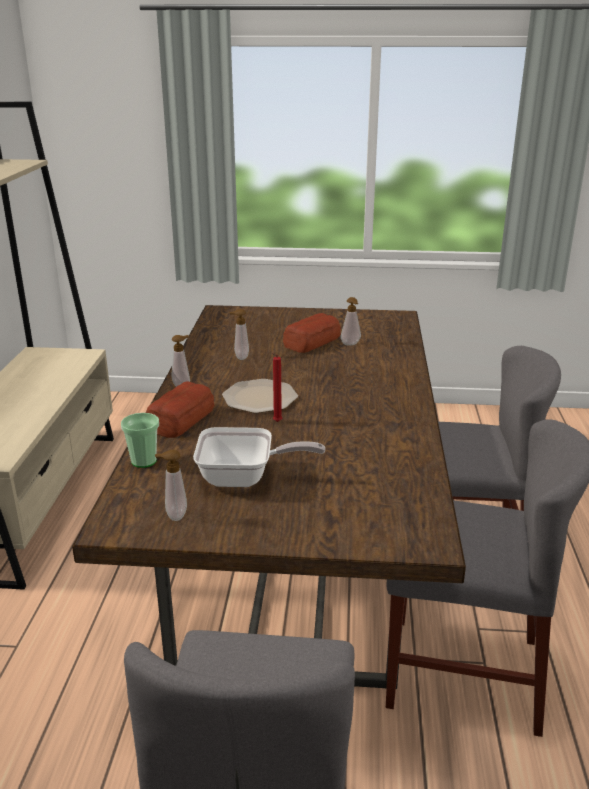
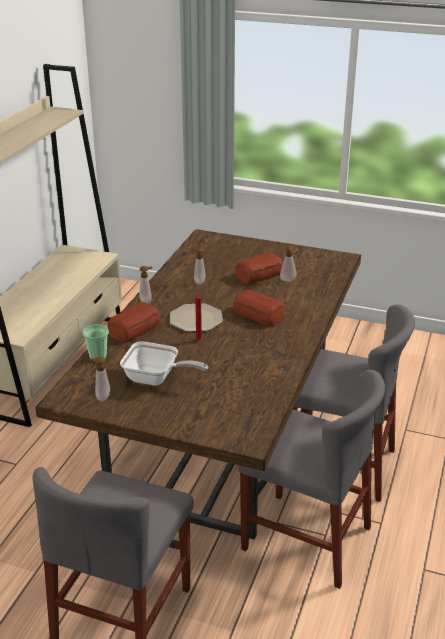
camera: 15 degrees right, 5 degrees up
none -> bread [233,290,285,327]

